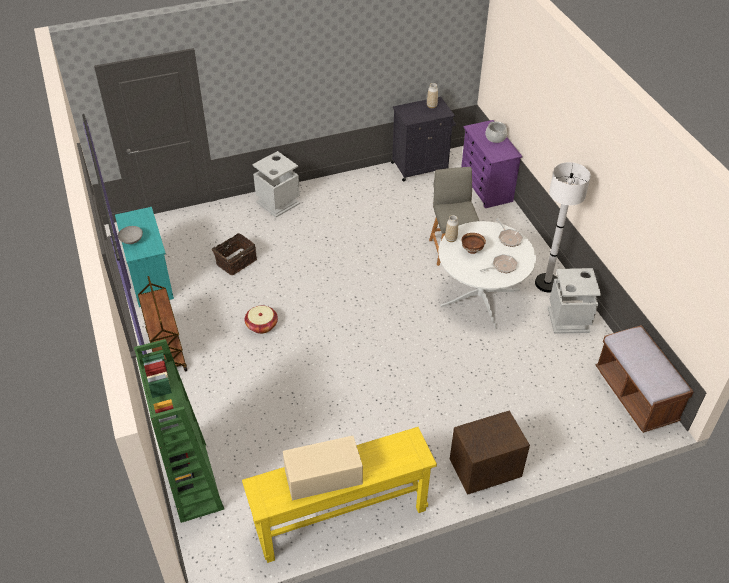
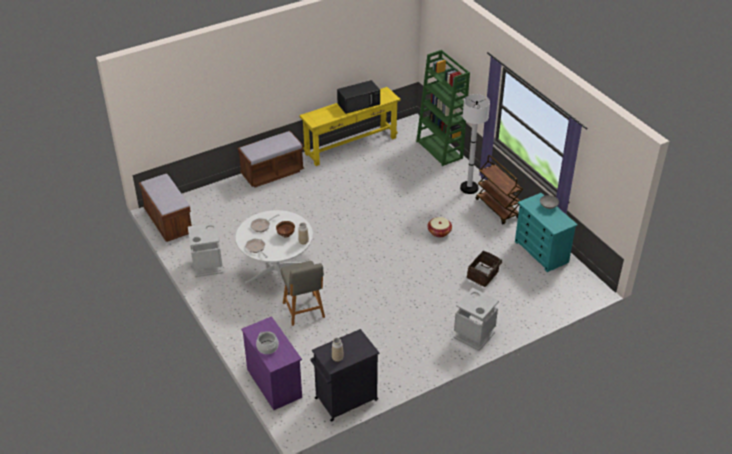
camera: 170 degrees right, 5 degrees down
beige microwave [283,436,363,500] -> black microwave [337,80,380,114]
brown nightstand [450,410,530,495] -> brown bench [238,131,304,187]
white floor lamp [535,162,591,292] -> white floor lamp moved to [460,94,490,194]

